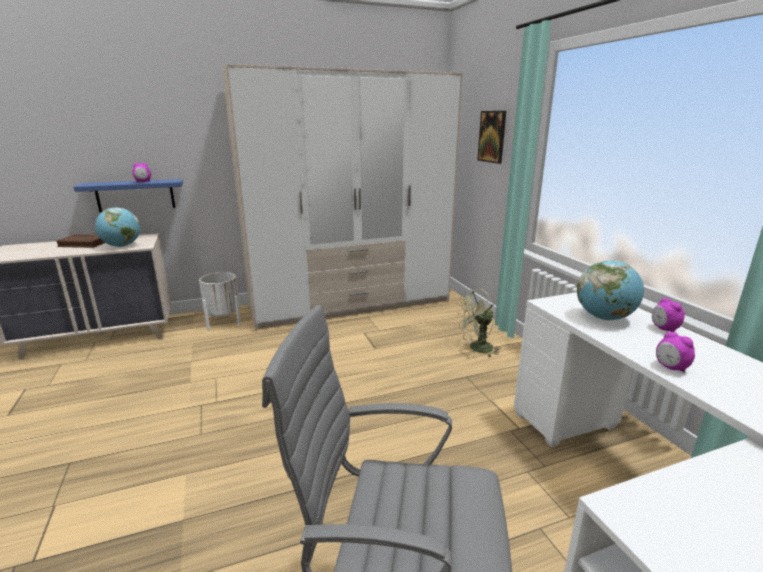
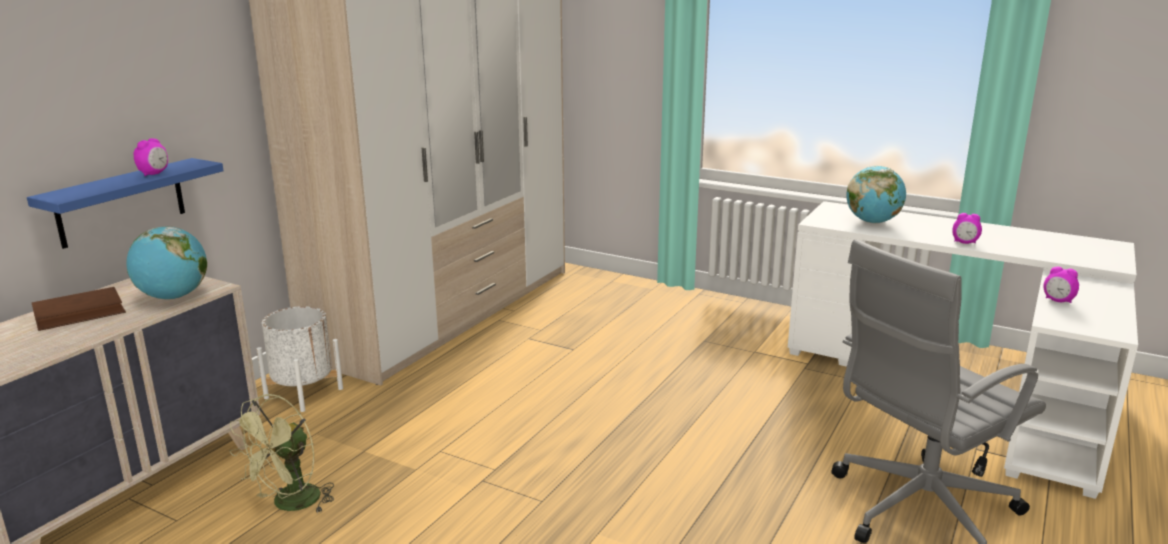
camera: 40 degrees left, 0 degrees up
green fan [456,289,501,357] -> green fan moved to [229,394,334,513]
picture [477,111,506,164] -> none
alarm clock [652,298,685,332] -> alarm clock moved to [1043,267,1079,303]

